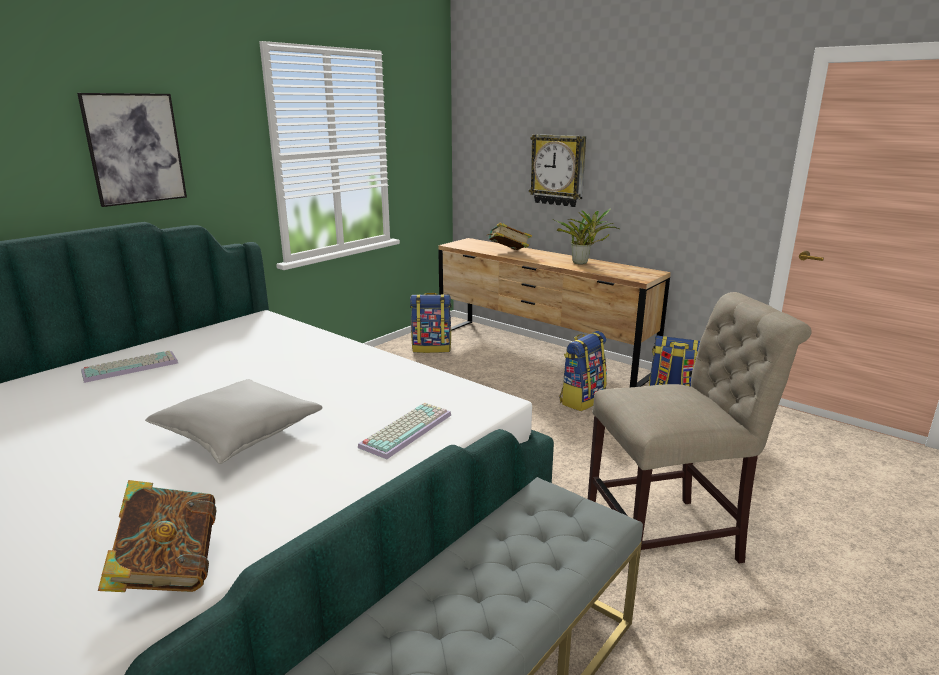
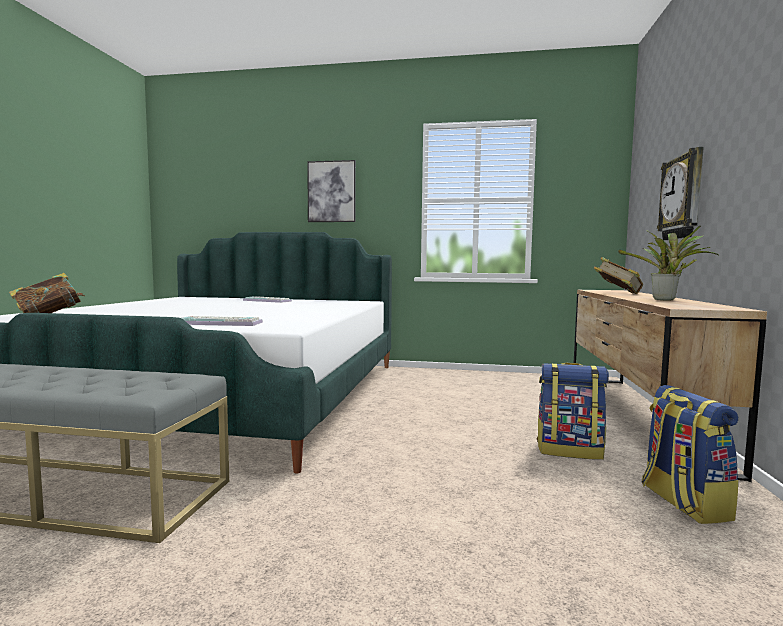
camera: 60 degrees right, 15 degrees down
grey pillow [145,379,323,464] -> none
backpack [410,293,451,353] -> none
beige chair [588,292,812,579] -> none

